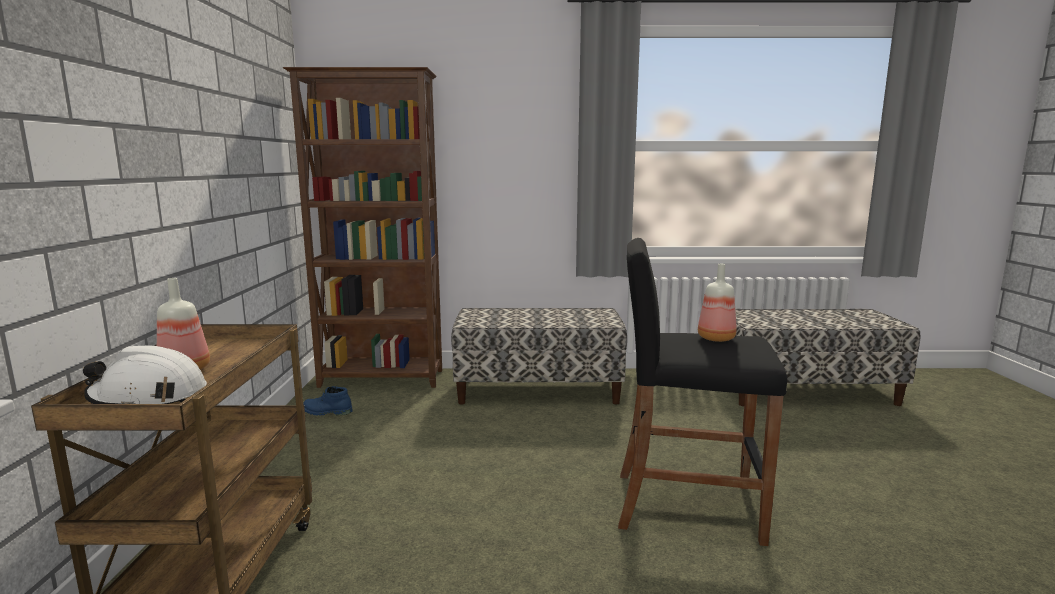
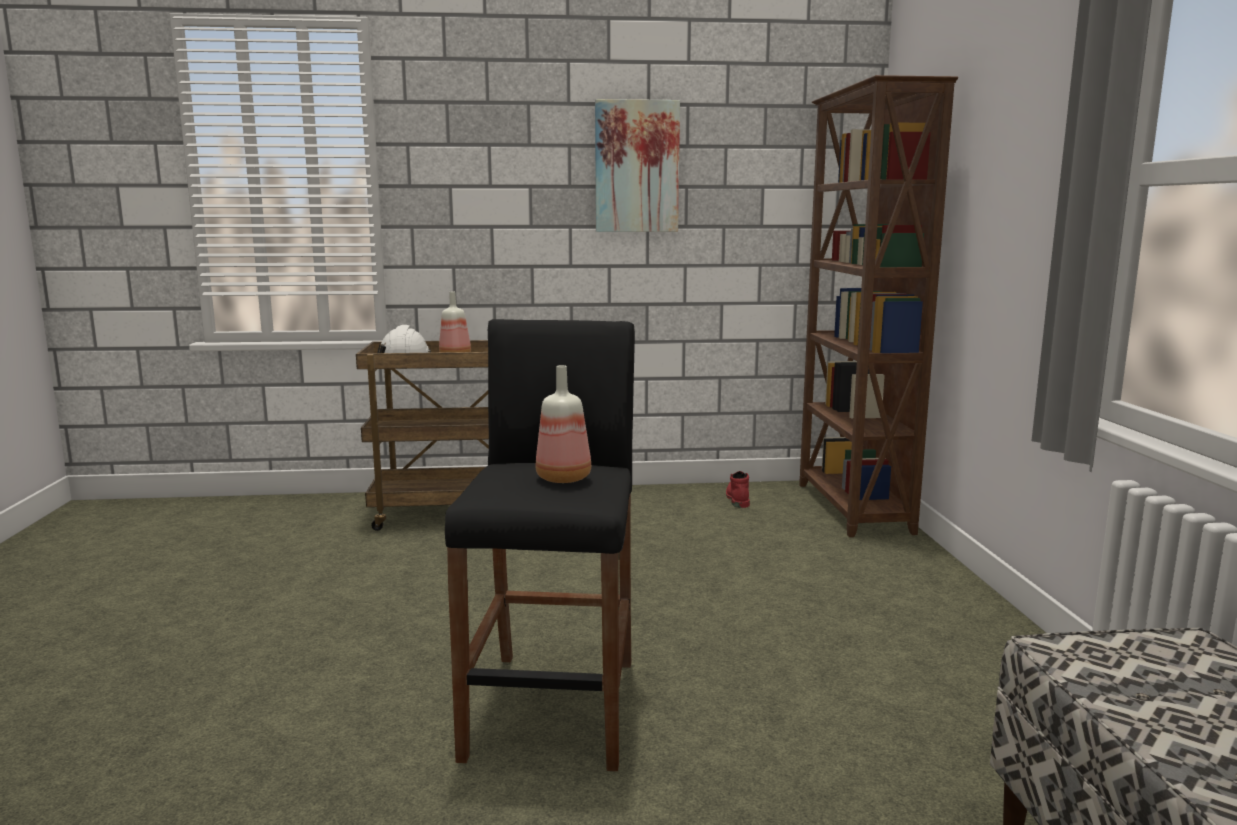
camera: 85 degrees right, 0 degrees up
blue boot [303,386,353,416] -> red boot [726,471,750,508]
bench [451,308,627,405] -> none
none -> picture [595,99,680,232]

